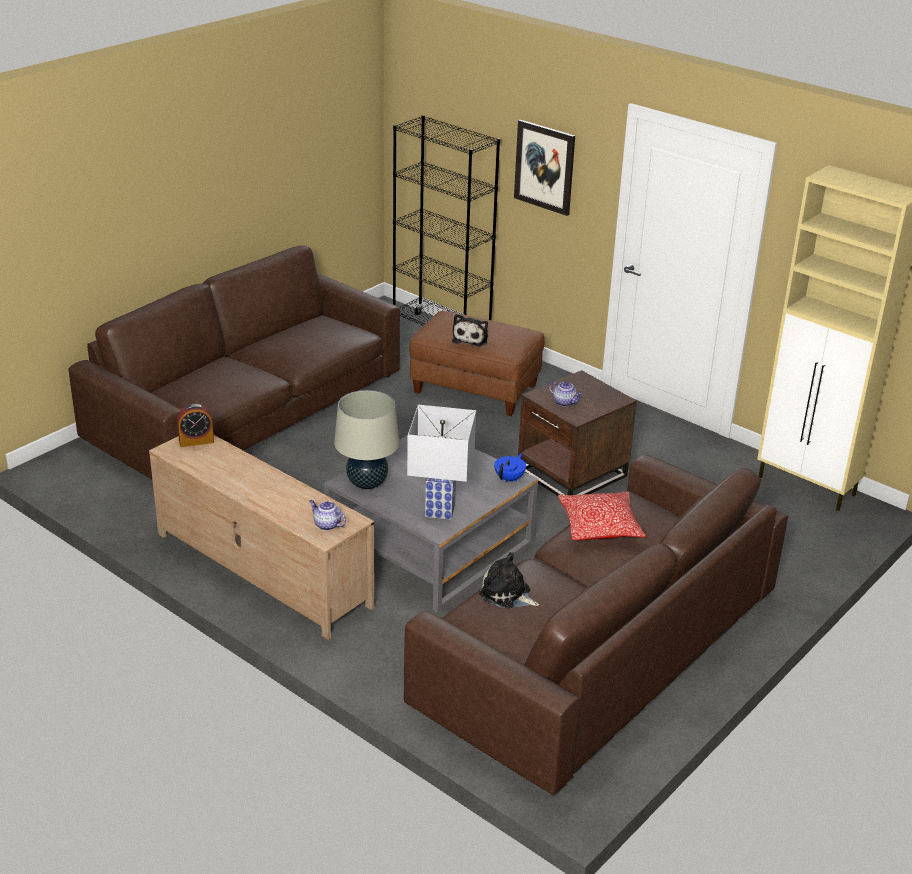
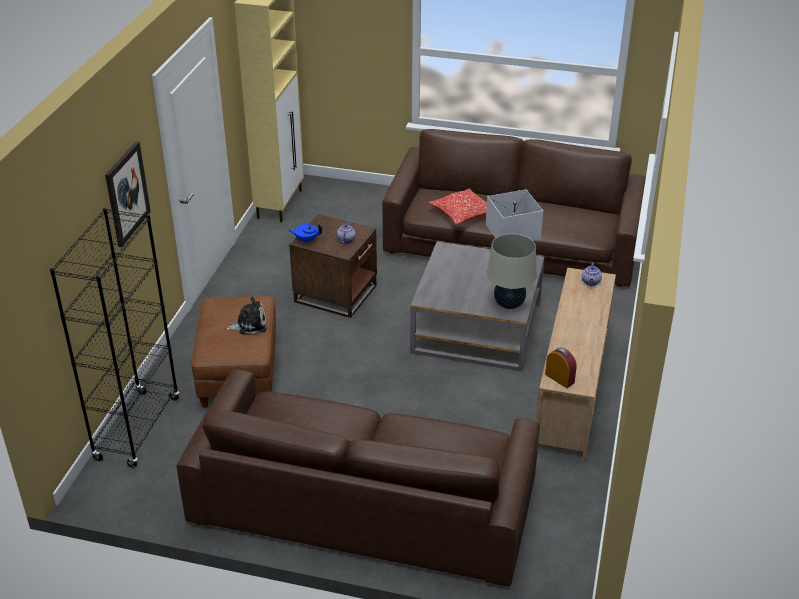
camera: 115 degrees left, 5 degrees up
plush toy [479,552,539,609] -> none
blue teapot [494,453,526,482] -> blue teapot moved to [288,224,322,243]

